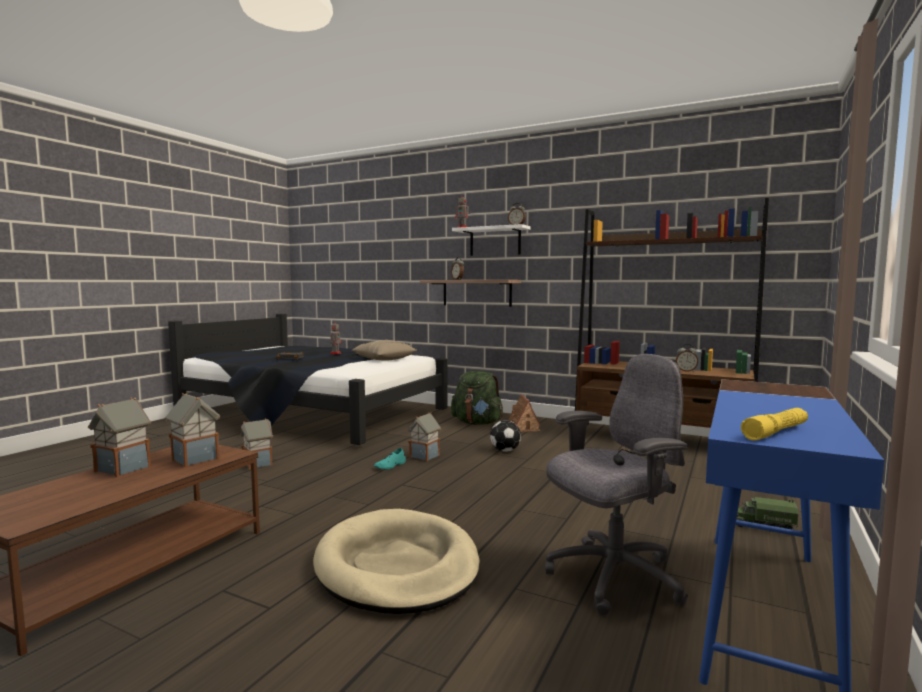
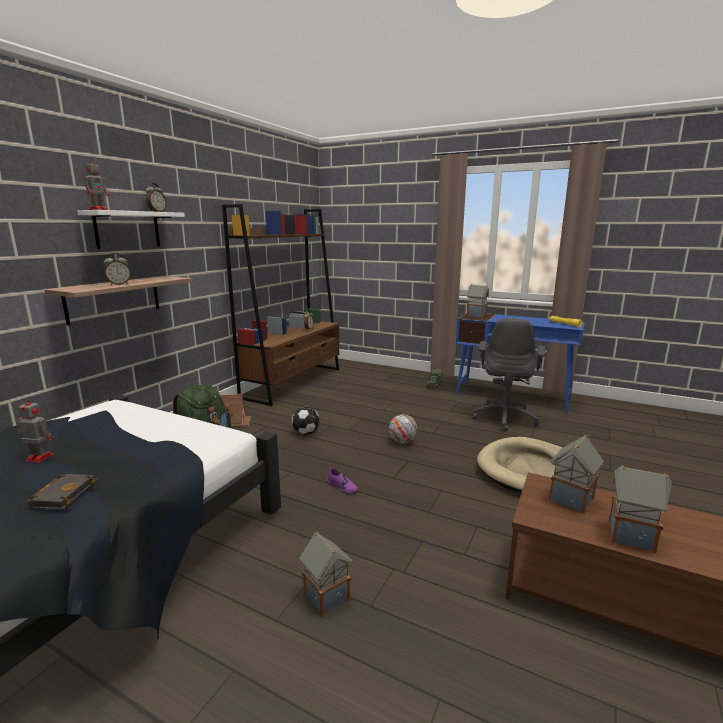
camera: 90 degrees left, 10 degrees up
beige pillow [351,340,417,361] -> none
turquoise shoe [374,448,406,469] -> purple shoe [327,468,358,494]
toy house [408,412,441,461] -> toy house moved to [467,284,489,318]
grey office chair [545,354,688,615] -> grey office chair turned 135 degrees counterclockwise [472,318,545,432]
none -> football [389,414,418,443]

